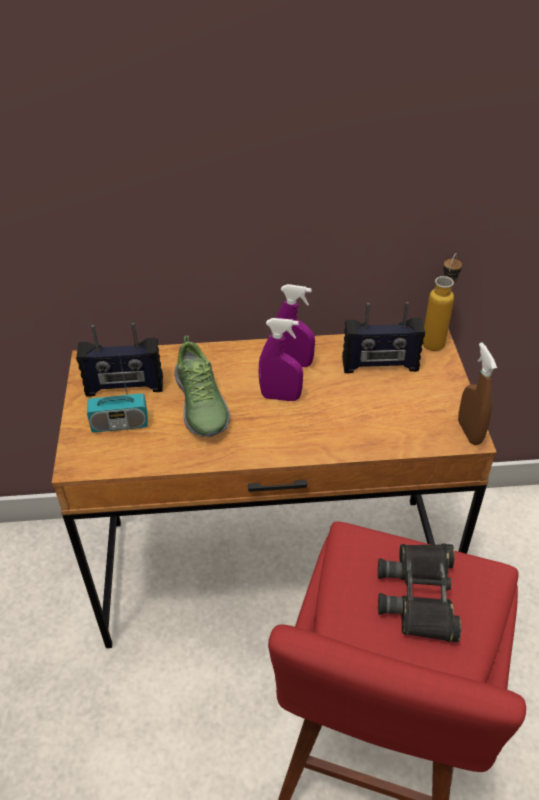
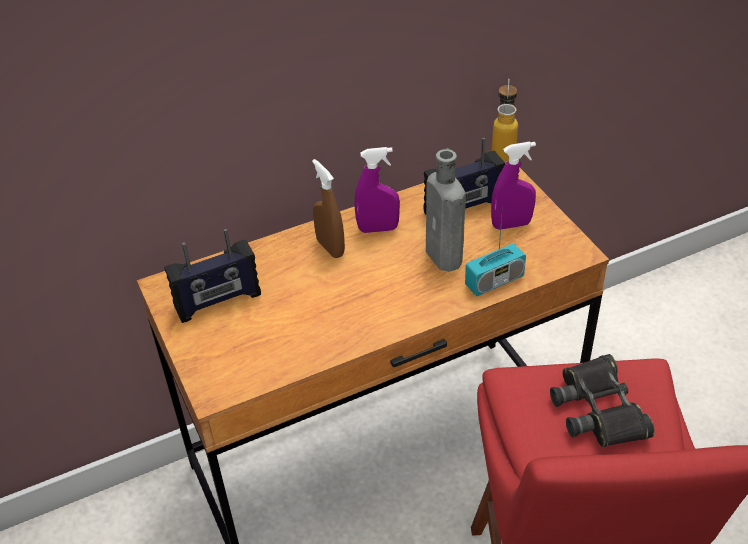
camera: 20 degrees left, 0 degrees up
radio [87,355,148,433] -> radio moved to [465,205,526,296]
shoe [174,336,230,437] -> none
purple spray bottle [259,318,303,401] -> purple spray bottle moved to [491,142,536,230]
brown spray bottle [458,342,497,445] -> brown spray bottle moved to [312,159,345,258]
none -> grey bottle [426,149,466,271]

